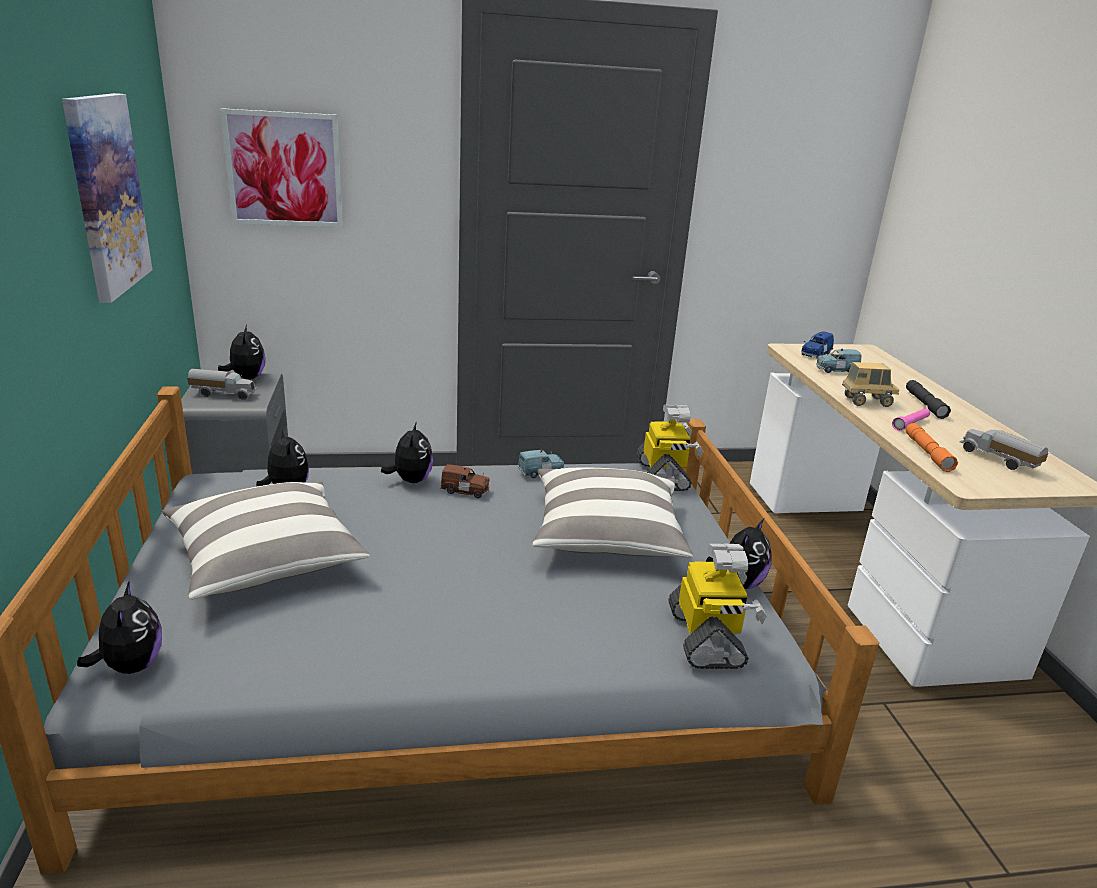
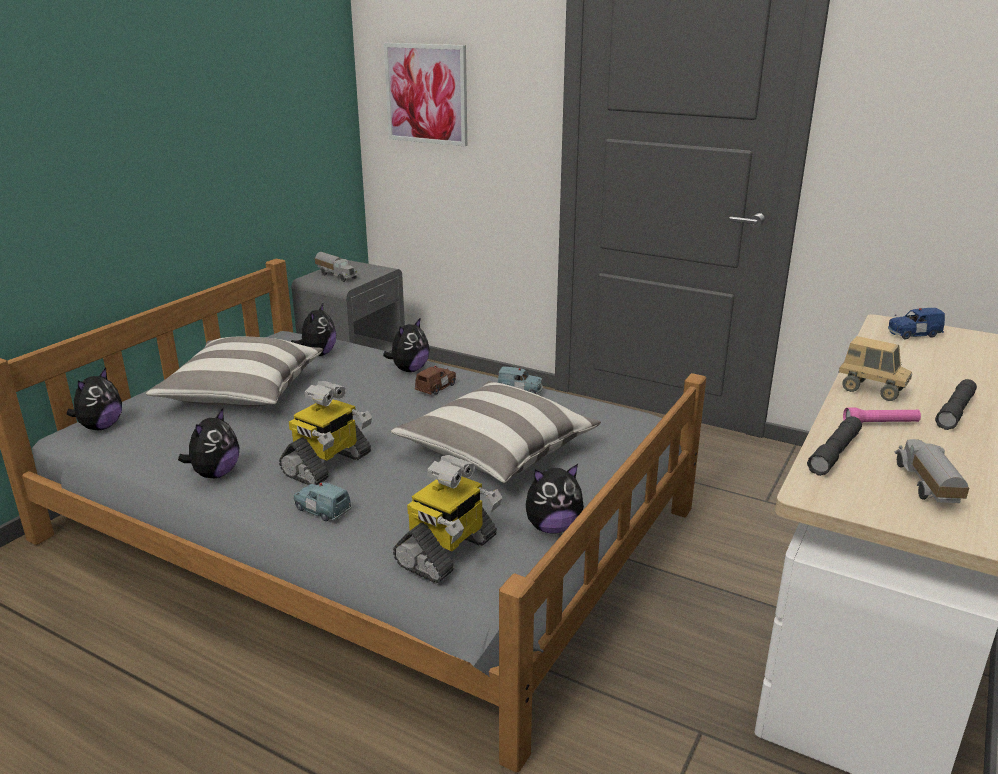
camera: 40 degrees right, 0 degrees up
picture [62,93,152,303] -> none
plush toy [218,324,266,379] -> plush toy moved to [178,408,239,478]
brown toy car [440,464,490,498] -> brown toy car turned 105 degrees counterclockwise [415,366,456,395]
toy robot [637,405,703,491] -> toy robot moved to [279,381,372,485]
blue toy car [816,348,862,373] -> blue toy car moved to [294,481,352,521]
orange flashlight [906,423,958,472] -> grey flashlight [807,416,862,476]

